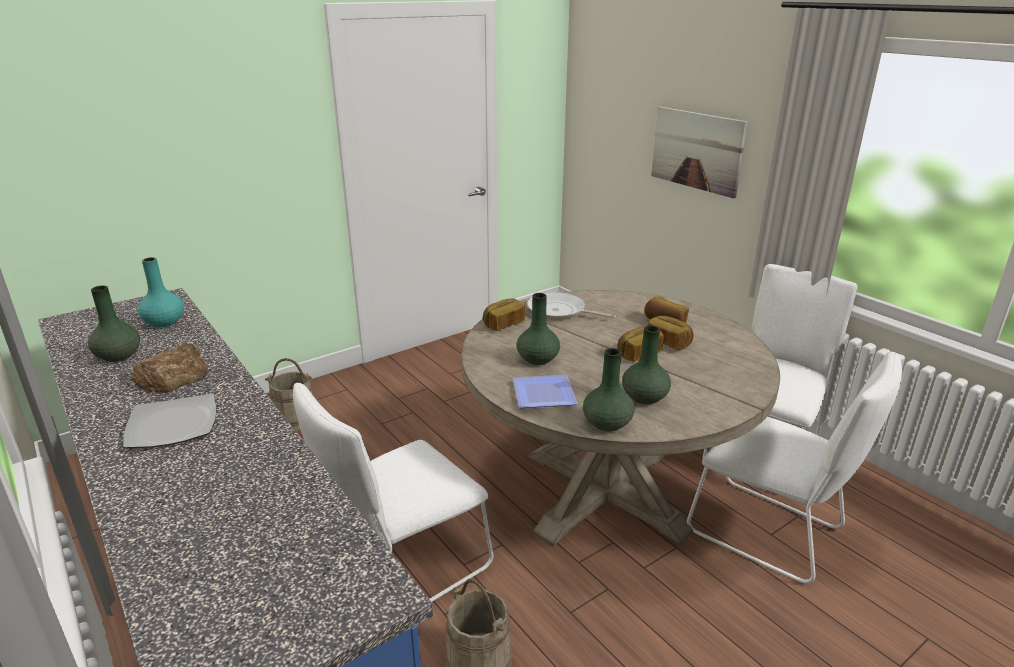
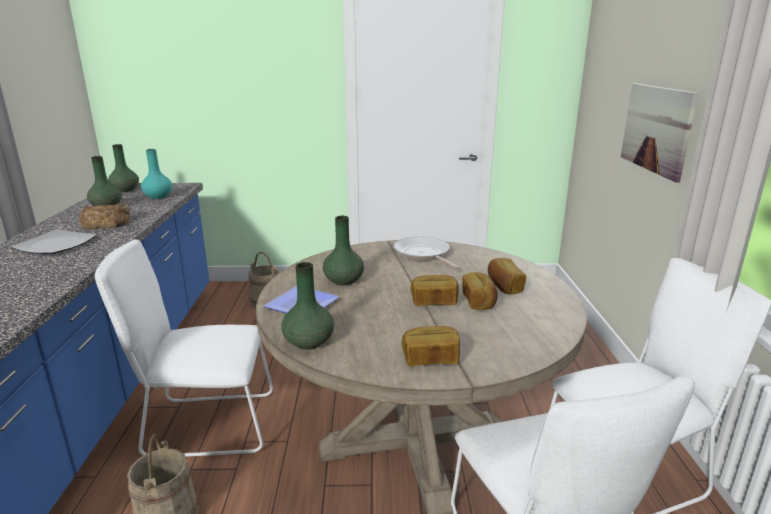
camera: 35 degrees right, 5 degrees down
bread [483,298,525,331] -> bread moved to [402,326,460,366]
green vase [622,326,671,404] -> green vase moved to [108,144,139,192]

